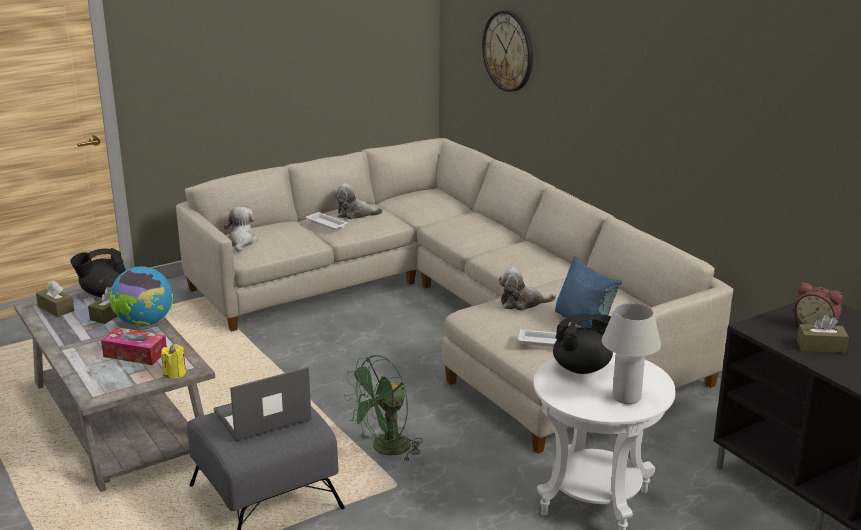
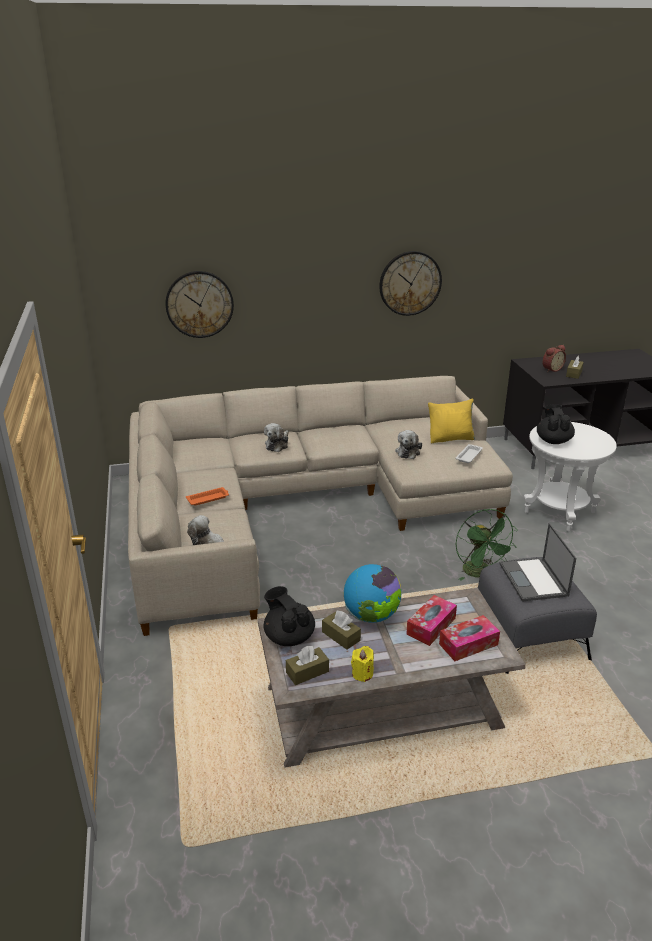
camera: 70 degrees left, 5 degrees up
black teapot [70,248,126,297] -> black teapot turned 150 degrees clockwise [264,586,315,646]
yellow candle [161,344,186,378] -> yellow candle moved to [351,646,374,682]
white tray [306,212,348,230] -> orange tray [186,487,229,506]
plush toy [334,183,383,219] -> plush toy moved to [264,423,289,452]
blue pillow [555,256,622,328] -> yellow pillow [428,398,475,443]
white table lamp [602,303,661,404] -> none
none -> wall clock [379,251,442,316]
none -> tissue box [439,615,500,661]

